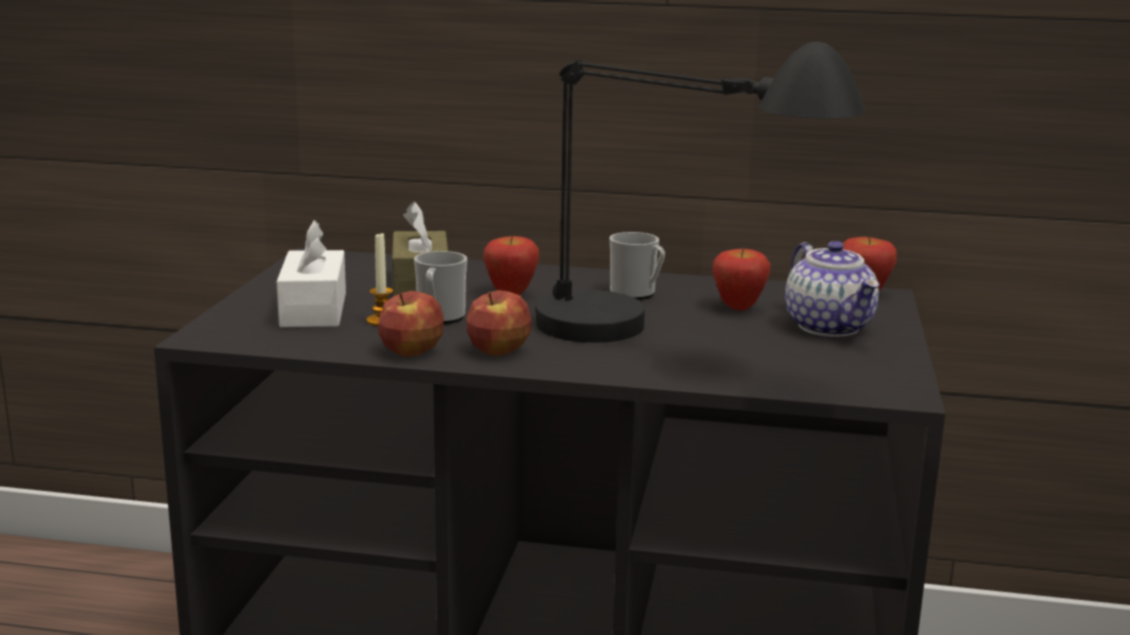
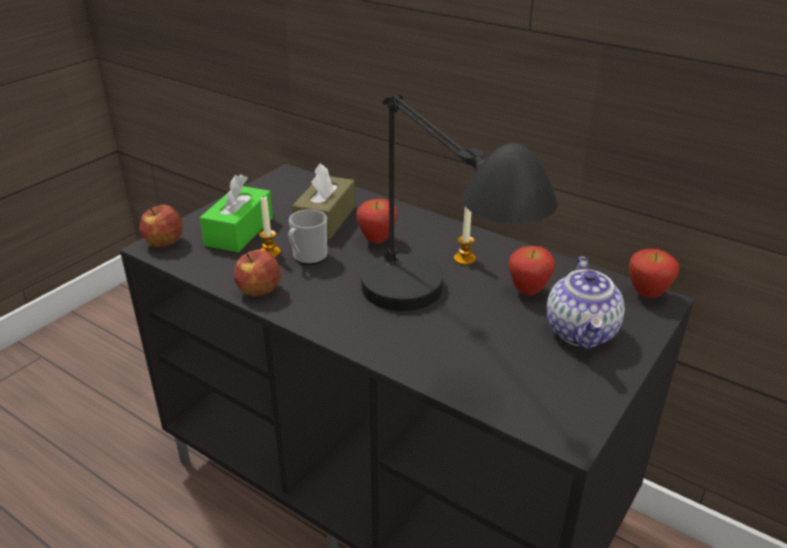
camera: 25 degrees right, 15 degrees up
white tissue box [276,220,346,327] -> green tissue box [199,174,273,253]
apple [467,290,531,356] -> apple moved to [139,205,183,247]
mug [609,232,665,300] -> candle [454,207,476,265]

